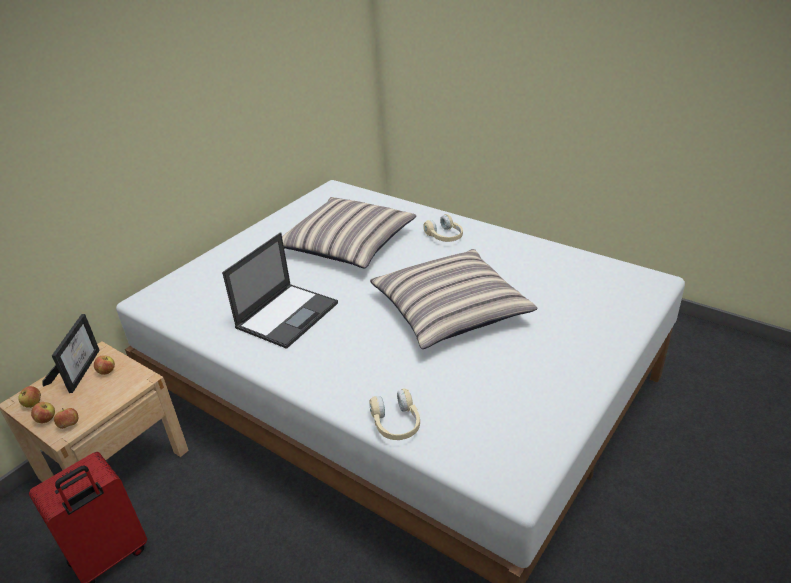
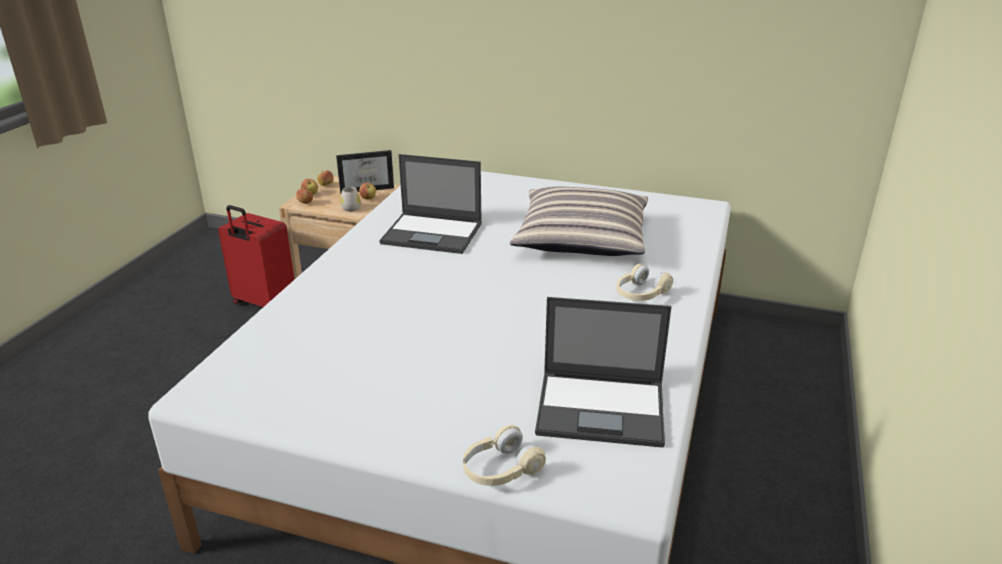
camera: 70 degrees right, 5 degrees down
pillow [370,249,537,349] -> none
beige headphones [370,389,420,440] -> beige headphones moved to [463,425,546,486]
none -> white mug [340,187,361,212]
none -> laptop [535,297,671,448]

